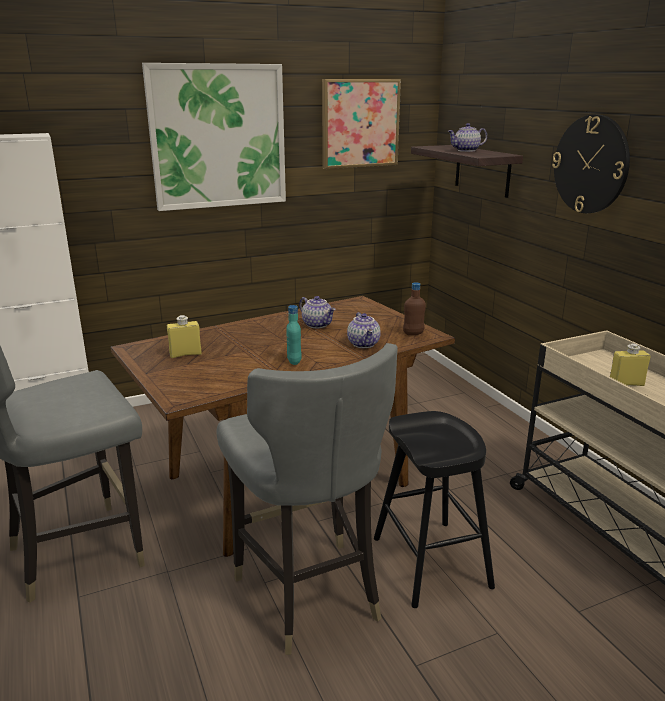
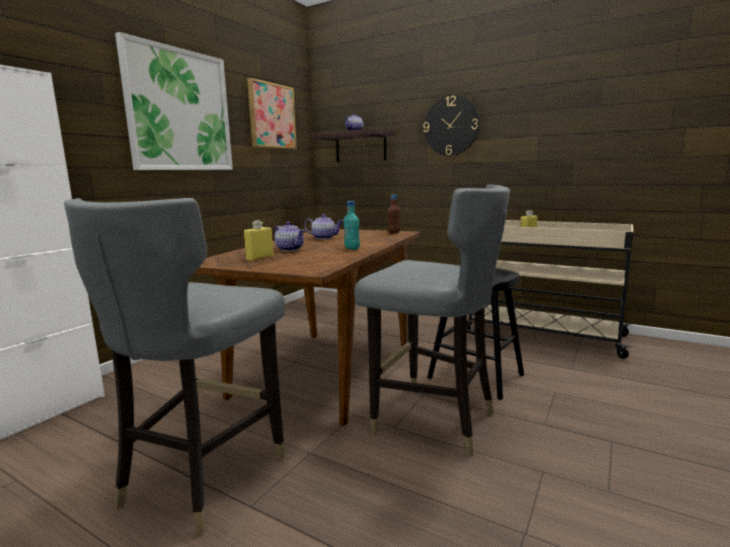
camera: 35 degrees left, 10 degrees down
teapot [347,312,381,348] -> teapot moved to [274,222,305,251]

